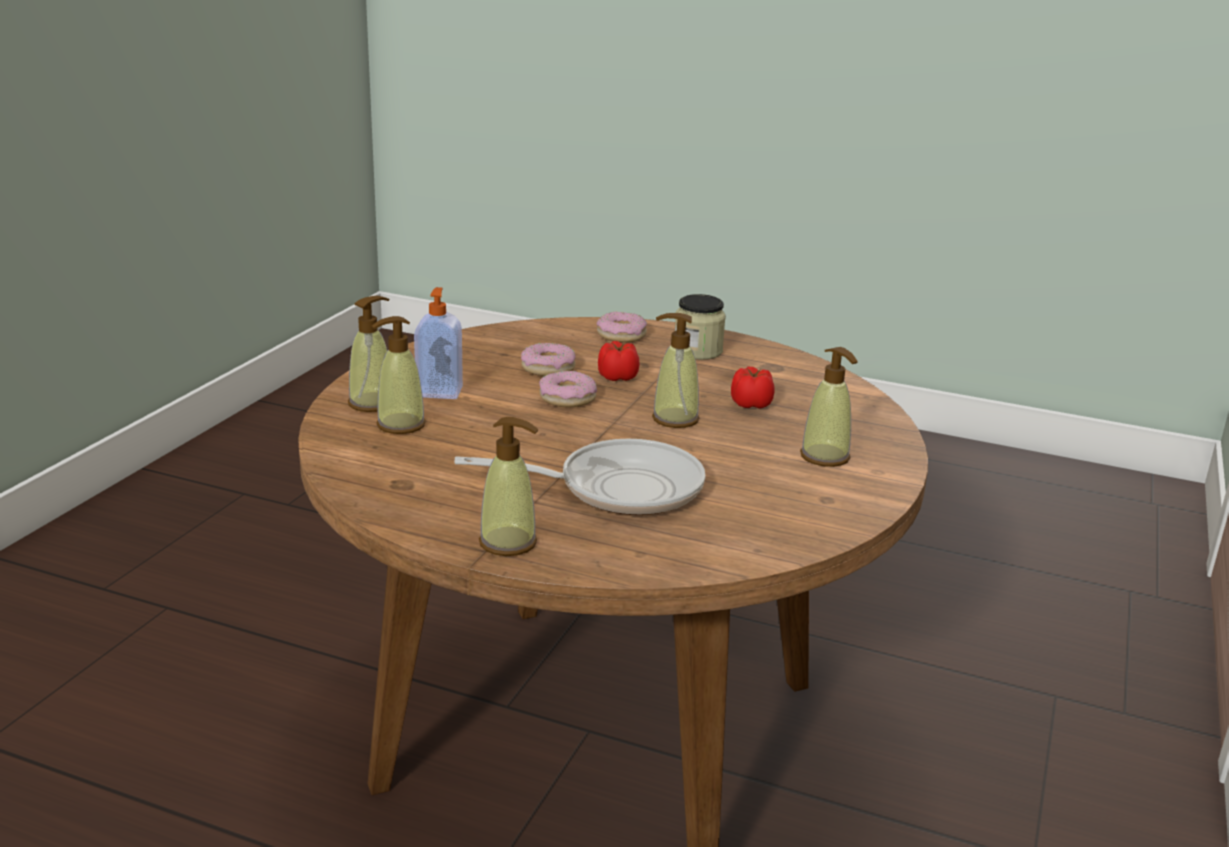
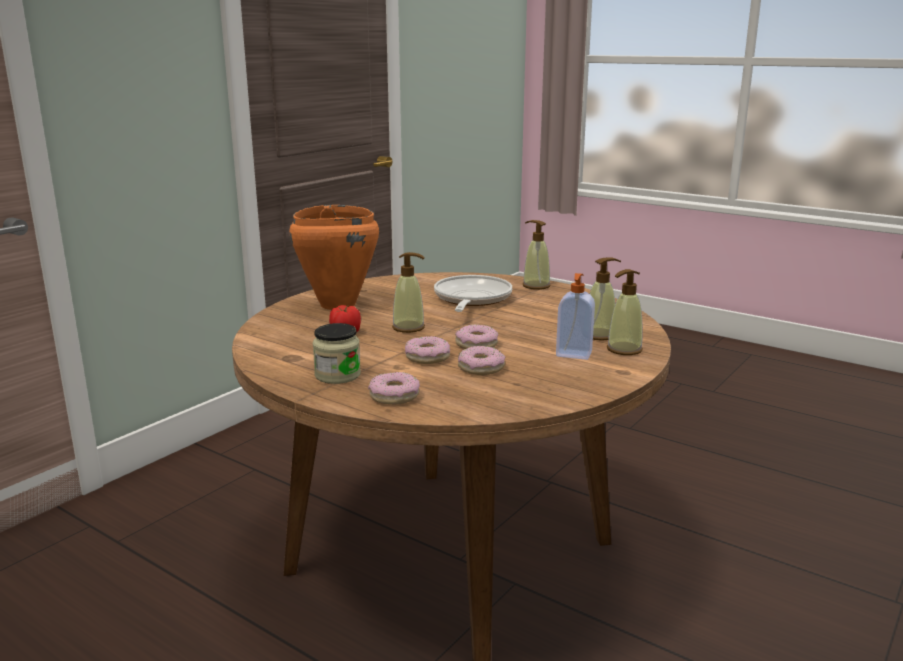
camera: 165 degrees left, 5 degrees down
frying pan [454,439,705,515] -> frying pan turned 90 degrees clockwise [434,275,512,312]
tomato [598,341,640,381] -> donut [405,336,450,364]
soap dispenser [800,347,858,467] -> orange cooking pot [289,205,379,310]

